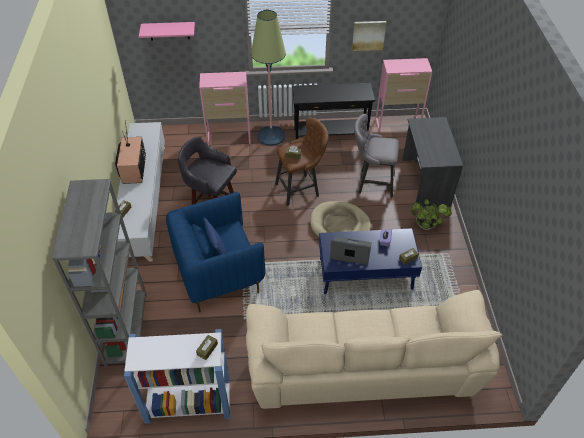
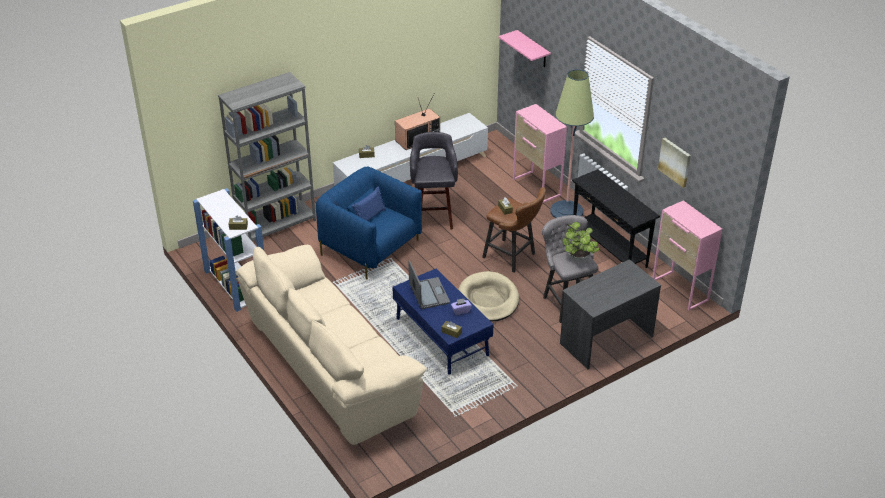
camera: 60 degrees right, 10 degrees down
potted plant [411,199,452,230] -> potted plant moved to [562,222,599,262]

